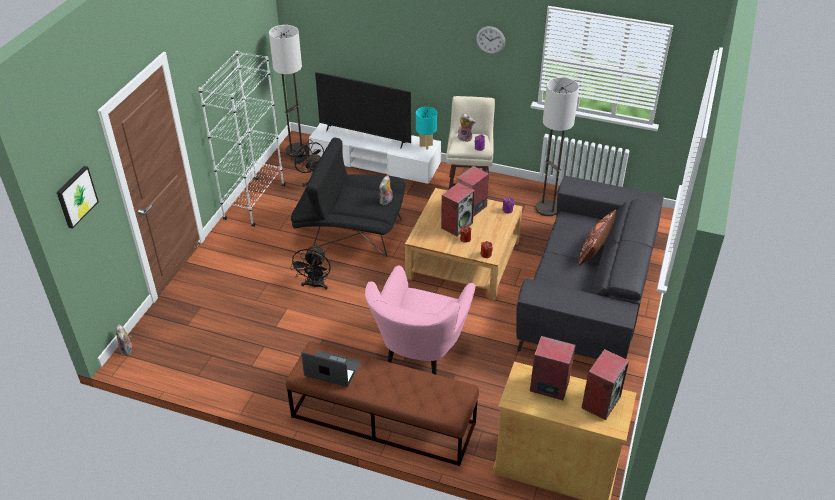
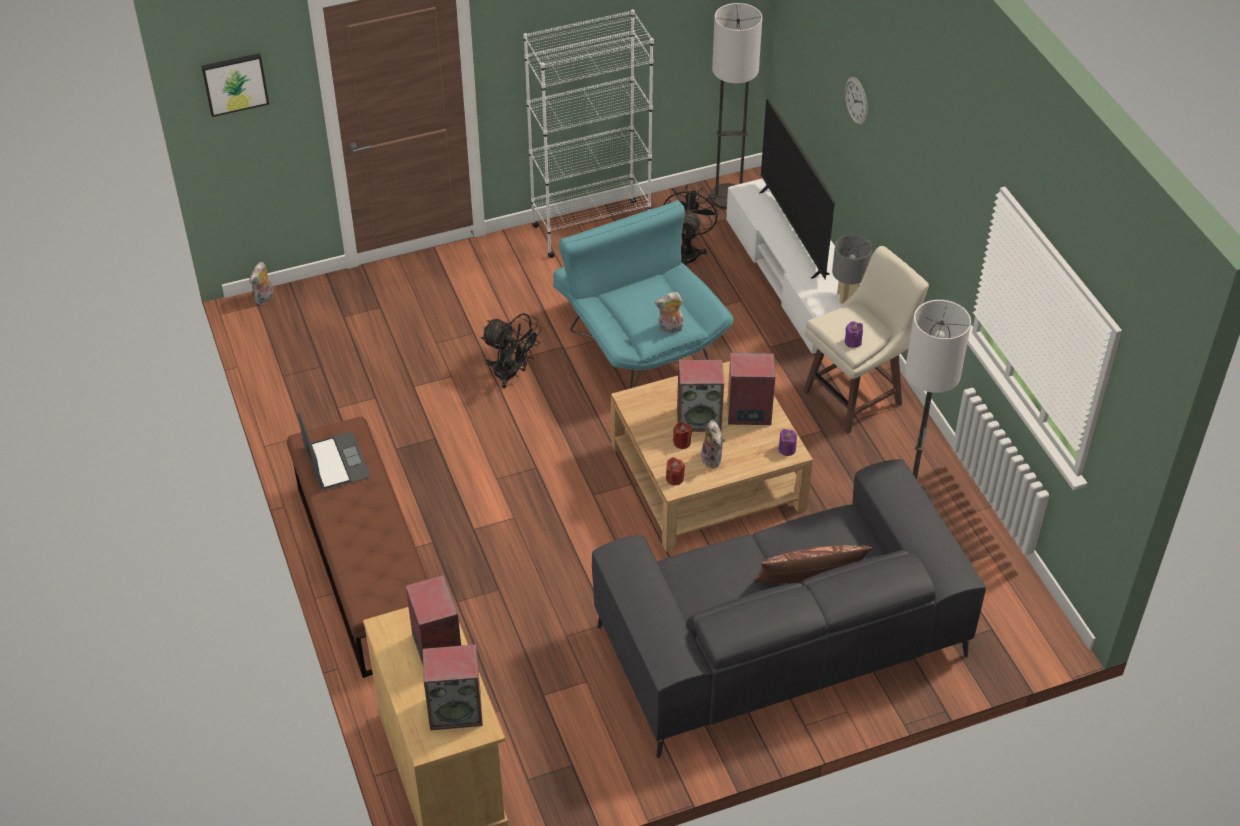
camera: 50 degrees right, 5 degrees up
black fan [290,244,331,290] -> black fan turned 120 degrees counterclockwise [481,313,542,388]
black armchair [291,138,406,257] -> turquoise armchair [553,200,734,388]
pink armchair [365,266,476,375] -> none
turquoise table lamp [416,107,437,150] -> grey table lamp [832,235,872,304]
plush toy [458,113,475,142] -> plush toy moved to [701,420,725,468]
wall clock [476,26,505,54] -> wall clock moved to [845,77,868,125]

